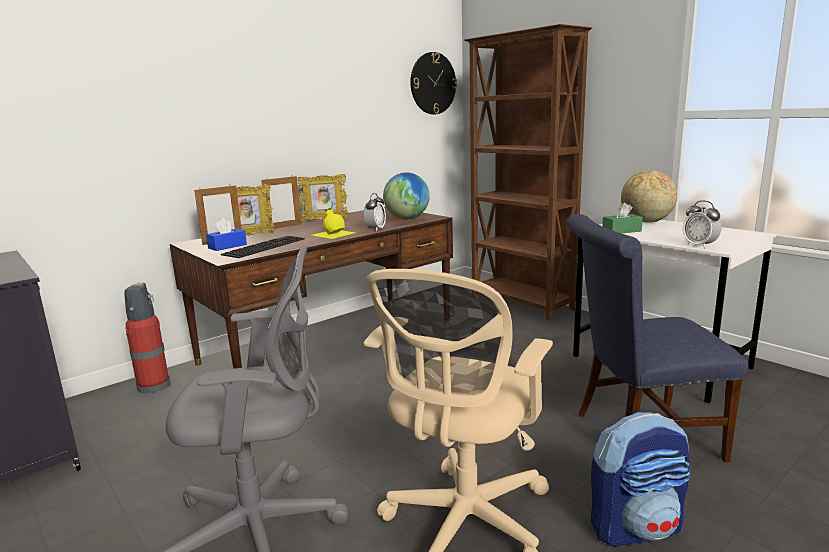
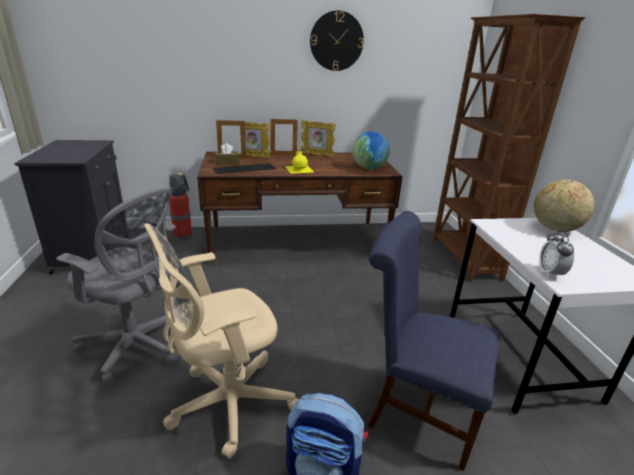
camera: 30 degrees right, 10 degrees up
blue tissue box [206,218,247,251] -> brown tissue box [215,143,239,165]
alarm clock [364,193,386,231] -> none
wall clock [410,52,457,114] -> wall clock moved to [310,10,364,71]
green tissue box [603,203,643,233] -> none

